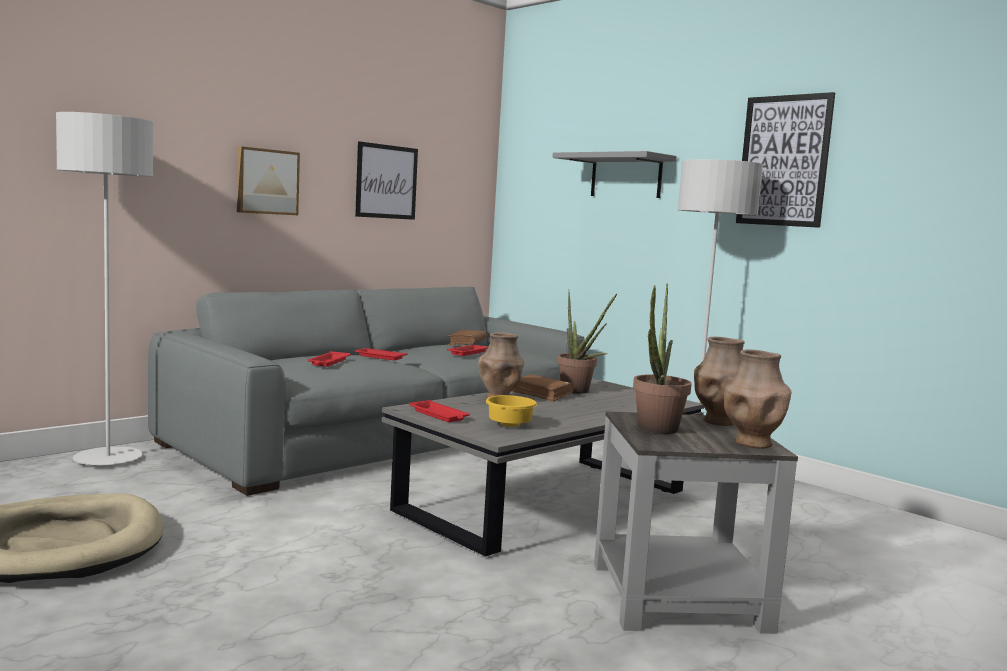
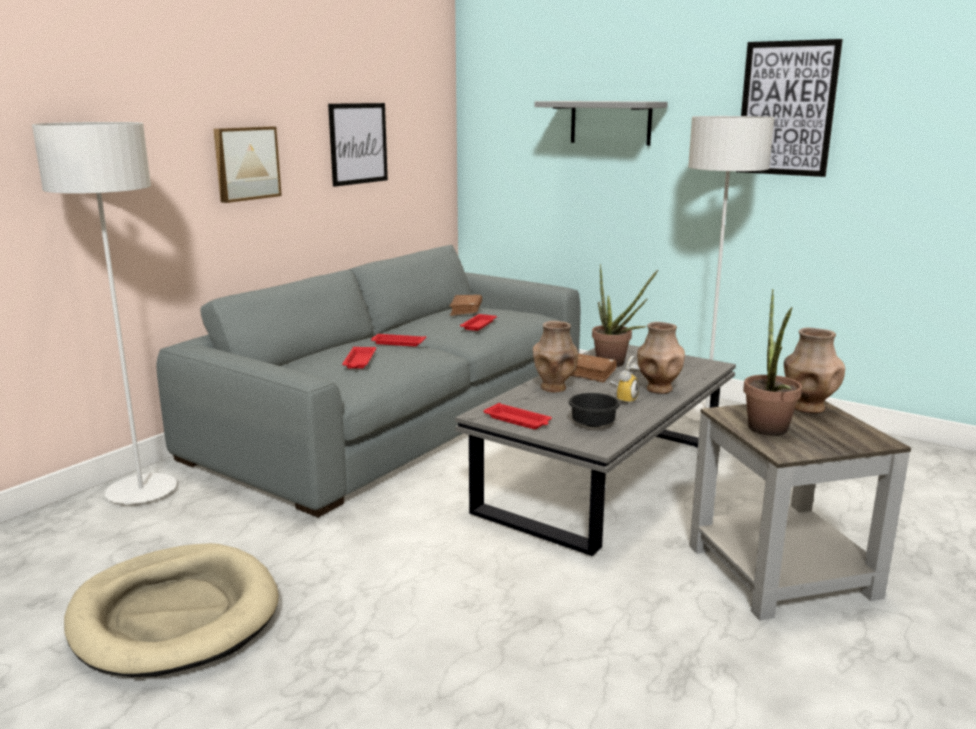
camera: 10 degrees left, 10 degrees up
yellow bowl [486,395,537,427] -> black bowl [568,393,620,427]
brown vase [724,350,792,449] -> brown vase moved to [637,322,685,394]
none -> alarm clock [610,356,640,404]

